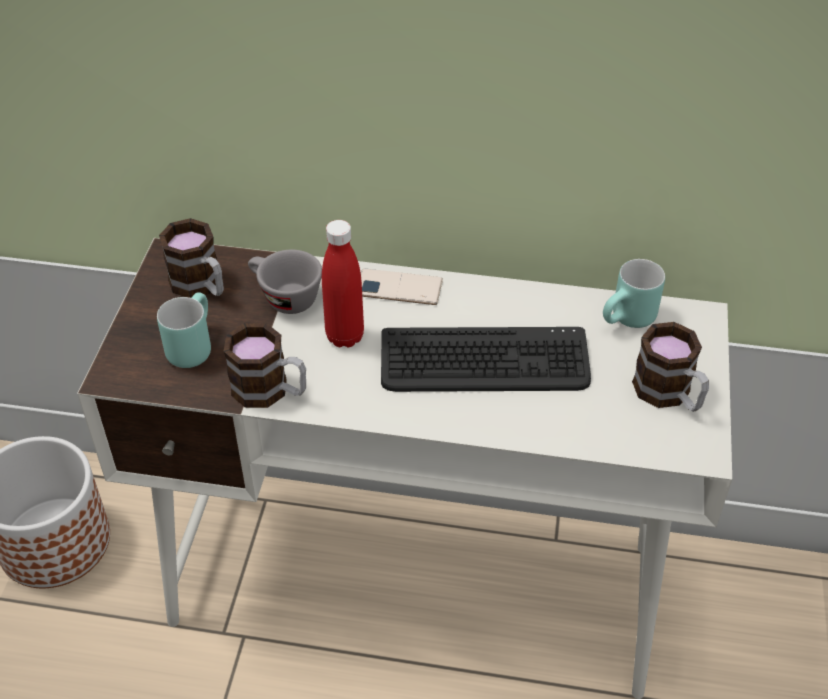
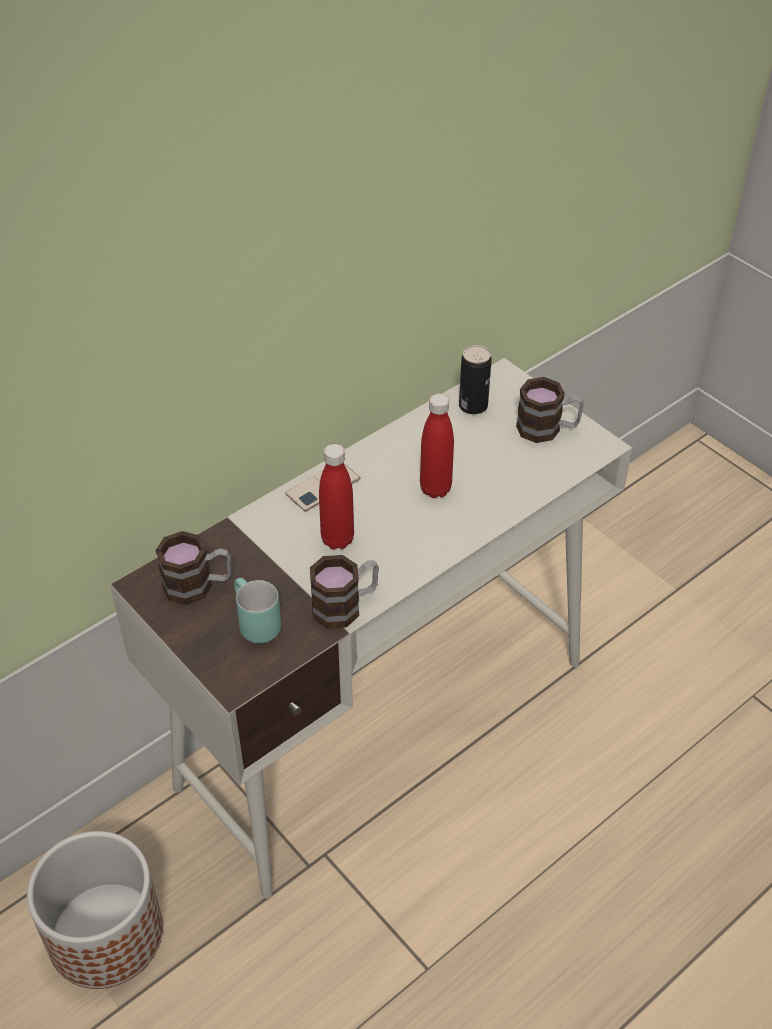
camera: 50 degrees left, 0 degrees up
grey cup [248,250,322,314] -> none
keyboard [381,327,591,392] -> red bottle [420,394,454,498]
turquoise mug [603,259,665,328] -> can [459,345,492,414]

